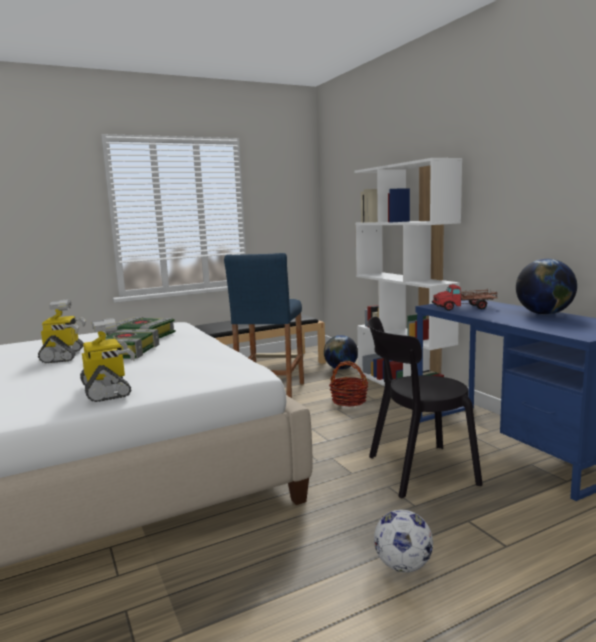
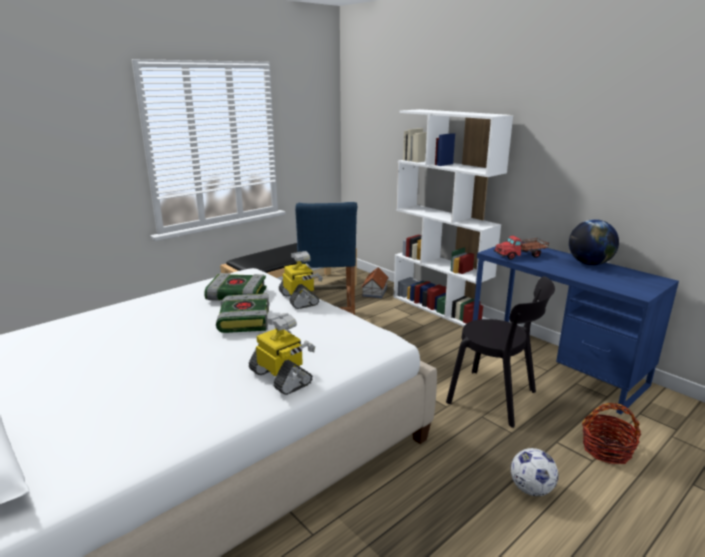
camera: 15 degrees left, 10 degrees up
toy robot [38,299,86,363] -> toy robot moved to [279,251,323,309]
globe [324,335,358,370] -> toy house [361,267,389,298]
basket [329,361,368,407] -> basket moved to [582,403,641,464]
black chair [367,317,483,498] -> black chair turned 120 degrees counterclockwise [446,276,555,428]

